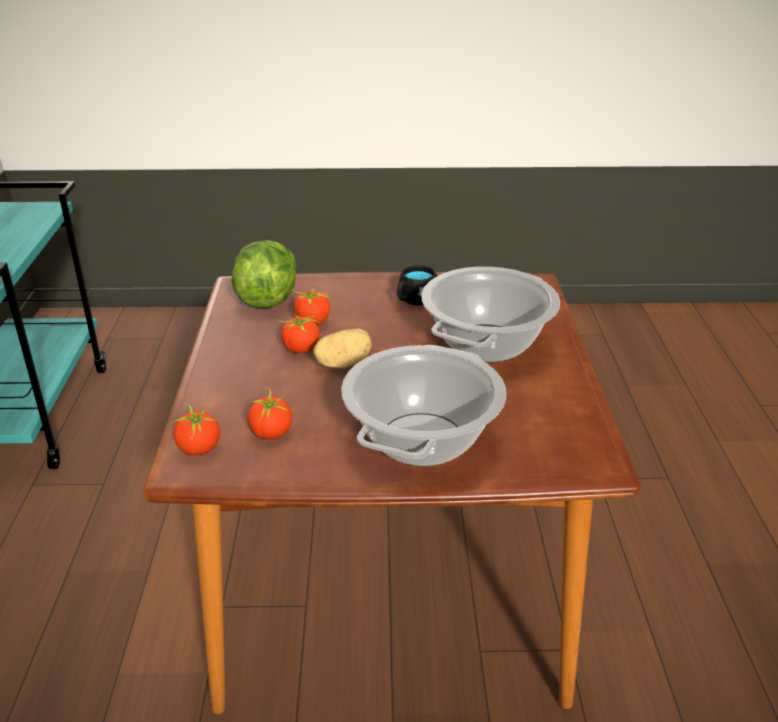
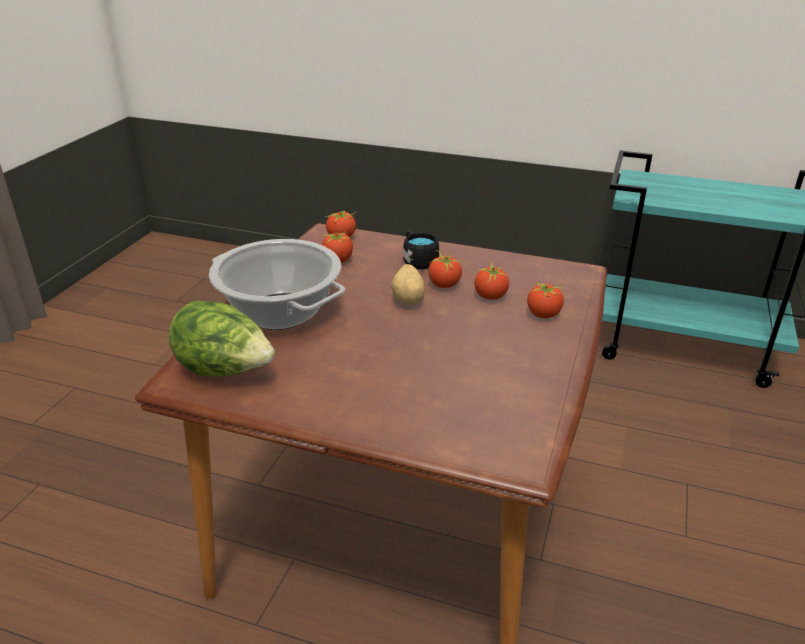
camera: 110 degrees right, 0 degrees up
lettuce [231,240,297,309] -> lettuce moved to [169,300,275,376]
black mug [397,265,437,305] -> black mug moved to [403,230,439,269]
cooking pot [422,267,560,363] -> none
none -> tomato [527,281,564,319]

